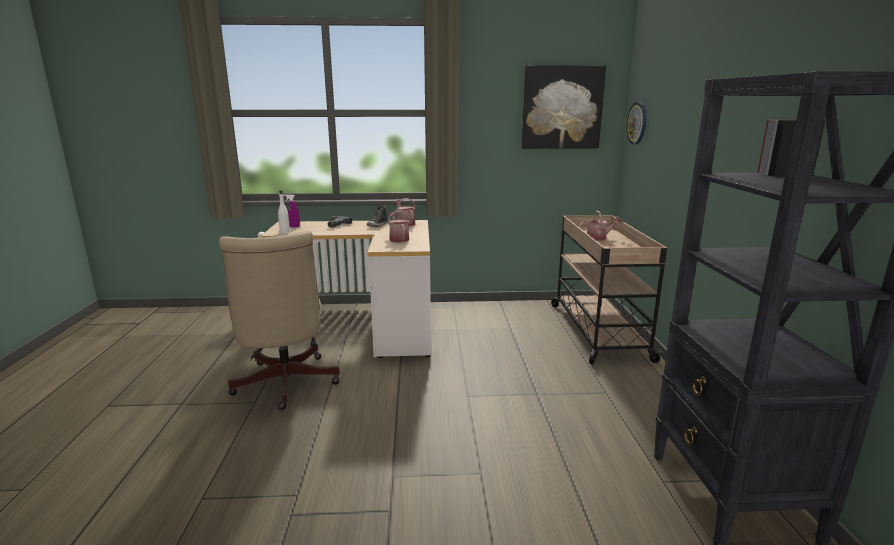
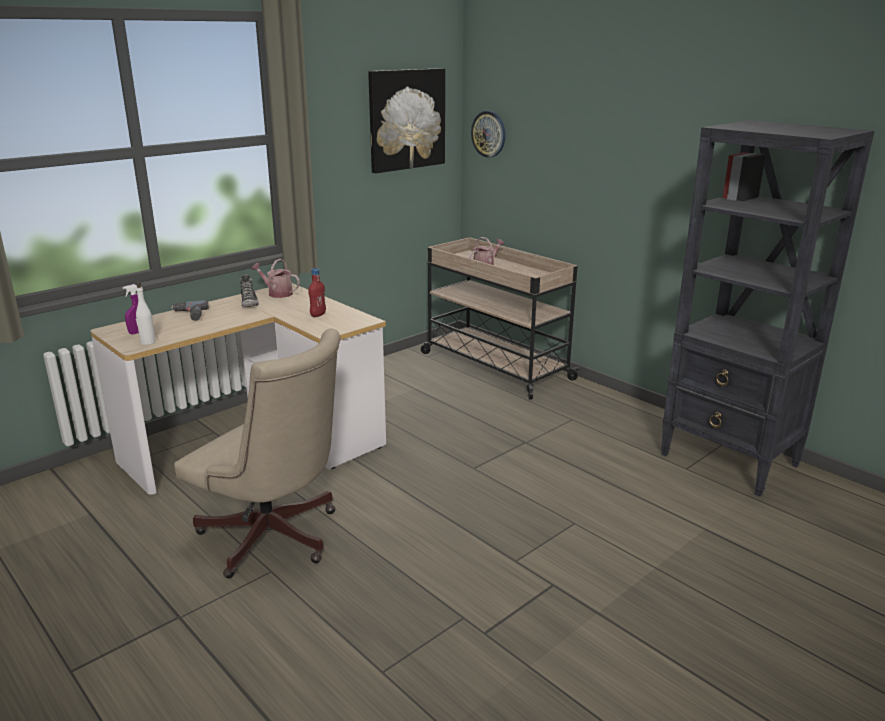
camera: 40 degrees left, 5 degrees up
watering can [388,210,410,243] -> red bottle [308,268,326,317]

